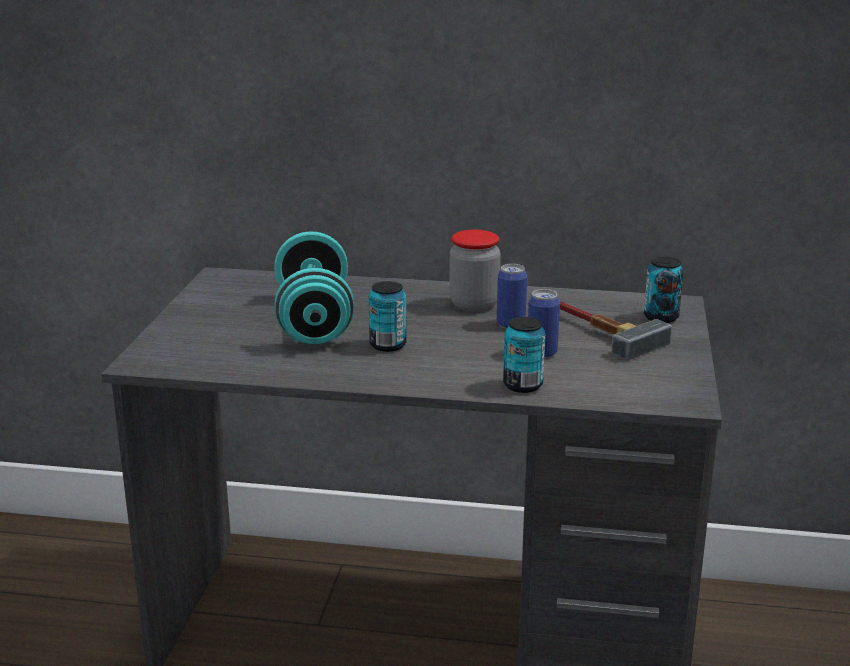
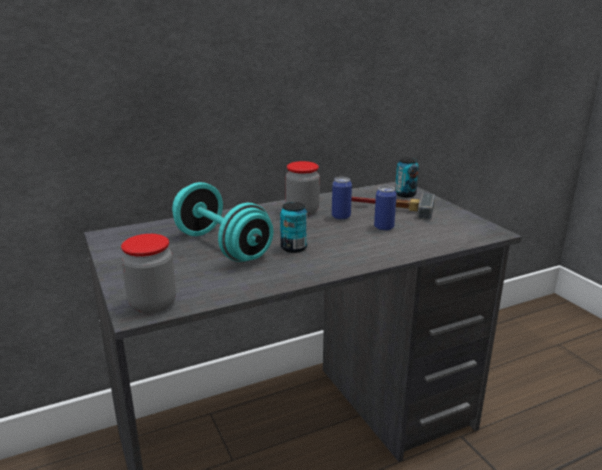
camera: 35 degrees left, 0 degrees up
can [503,317,545,393] -> none
none -> jar [121,234,176,313]

